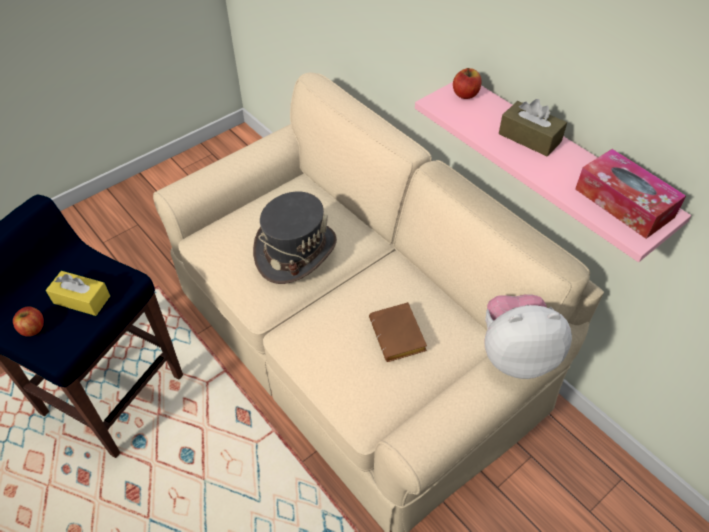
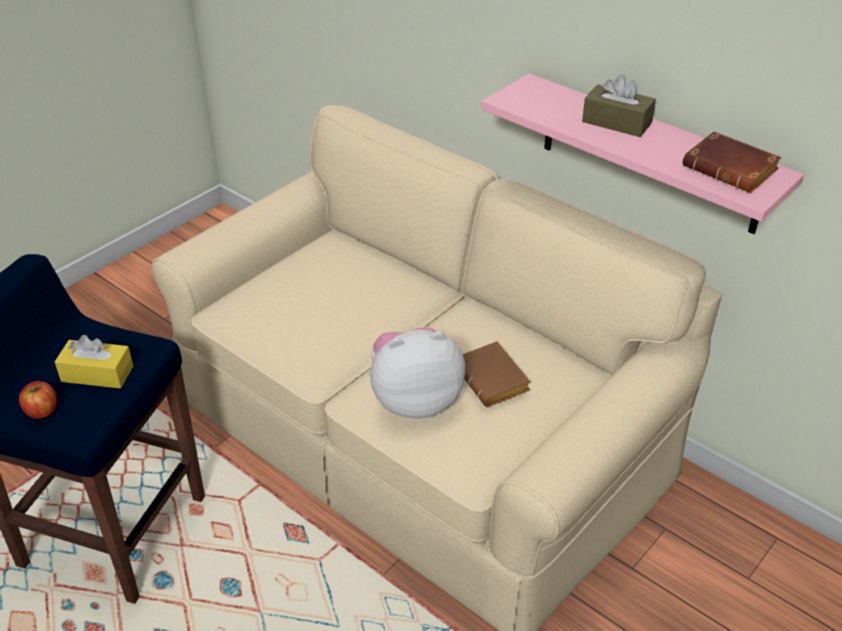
camera: 10 degrees left, 10 degrees down
grey hat [253,192,337,284] -> none
apple [453,68,481,99] -> none
plush toy [484,294,572,379] -> plush toy moved to [370,327,466,419]
tissue box [575,149,686,239] -> brown book [682,132,781,193]

